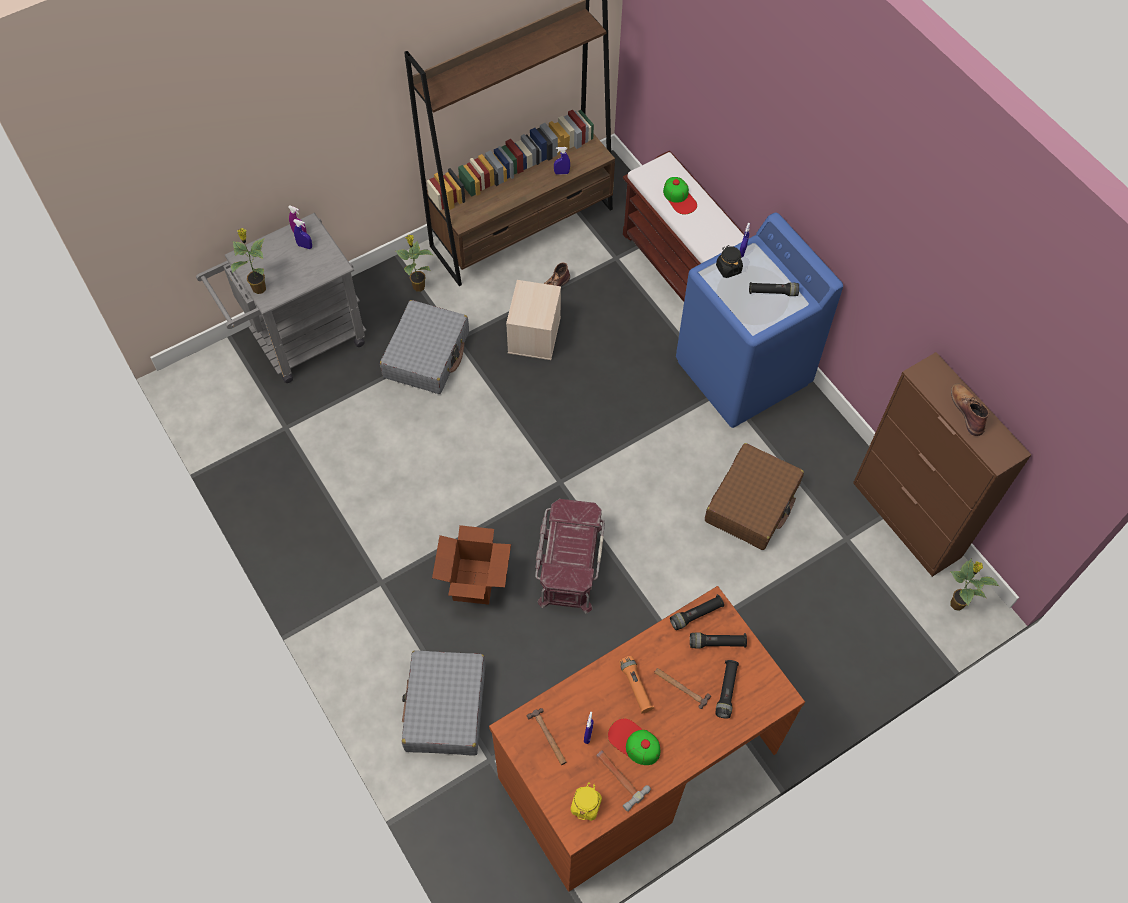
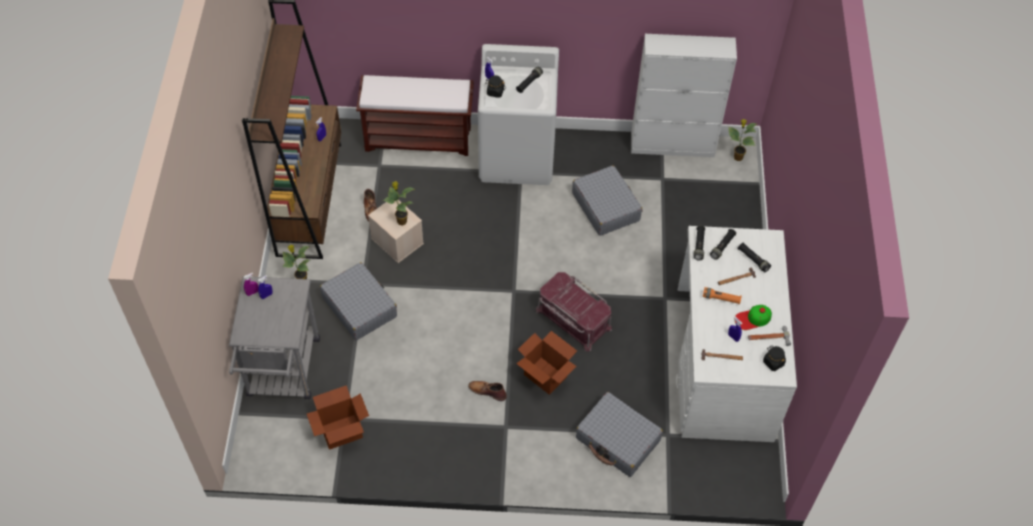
camera: 55 degrees left, 5 degrees down
potted plant [231,228,266,294] -> potted plant moved to [383,181,415,226]
brown desk [489,586,805,892] -> white desk [676,226,797,442]
yellow jar [571,782,602,821] -> black jar [763,346,786,371]
cap [663,177,697,214] -> none
blue washing machine [676,212,843,428] -> white washing machine [478,44,559,185]
brown suitcase [705,443,804,550] -> grey suitcase [572,165,643,236]
brown cabinet [853,352,1032,577] -> white cabinet [631,34,737,157]
brown boot [951,383,989,436] -> brown boot moved to [468,381,507,401]
none -> cardboard box [307,385,369,450]

